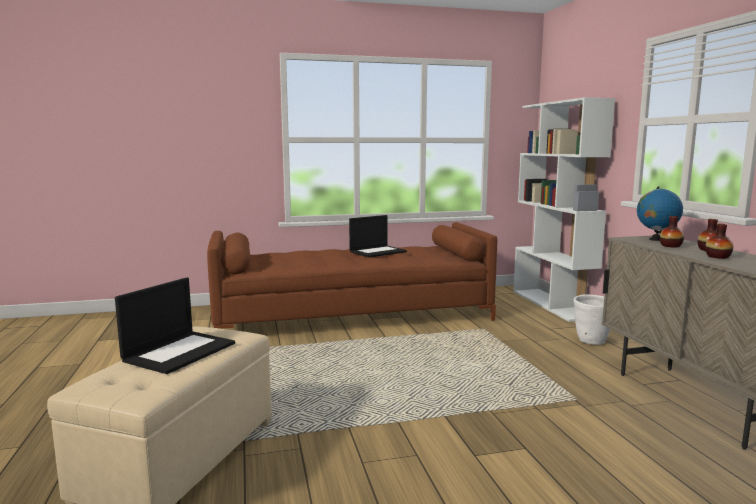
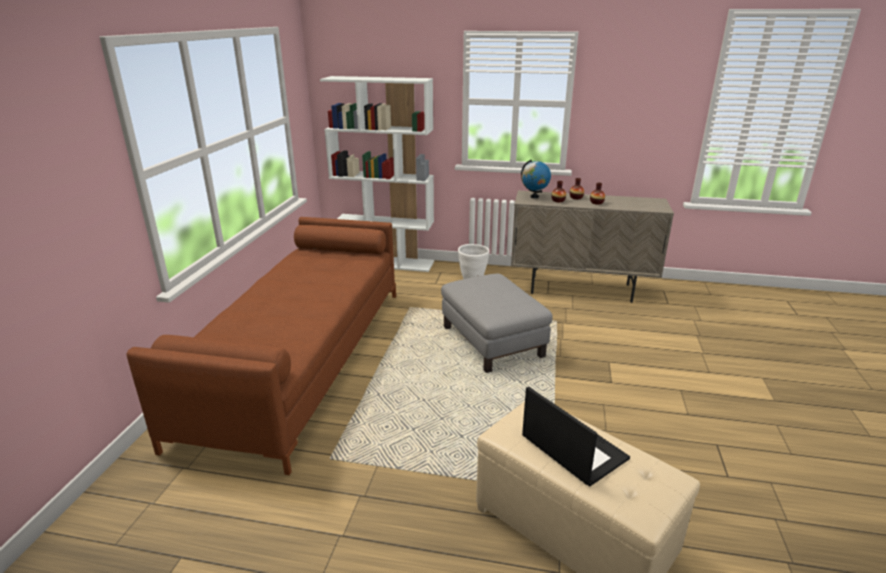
camera: 65 degrees left, 15 degrees up
laptop [349,215,407,258] -> none
none -> grey ottoman [441,274,553,373]

